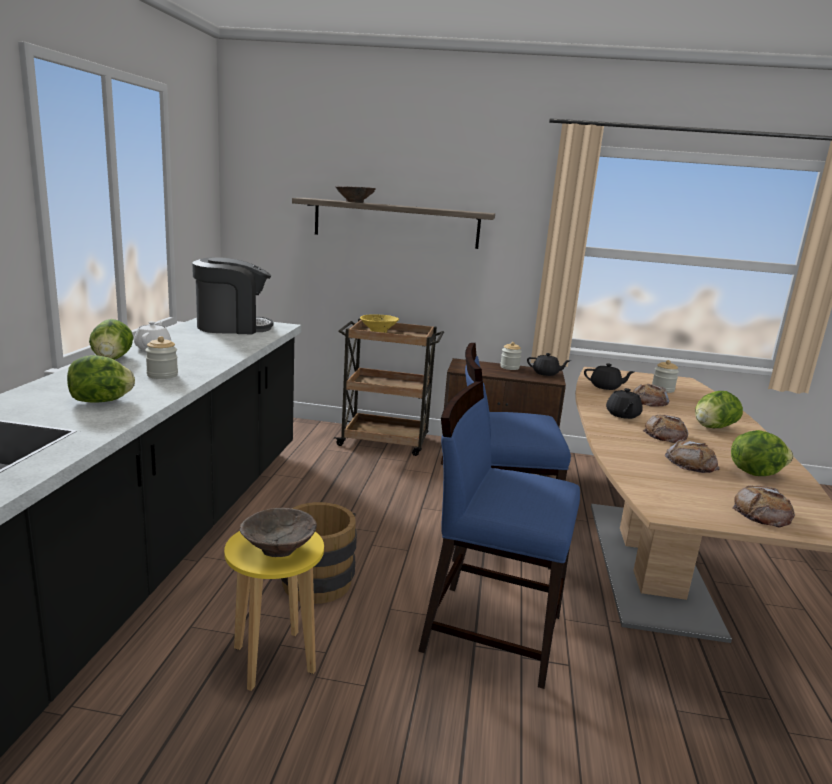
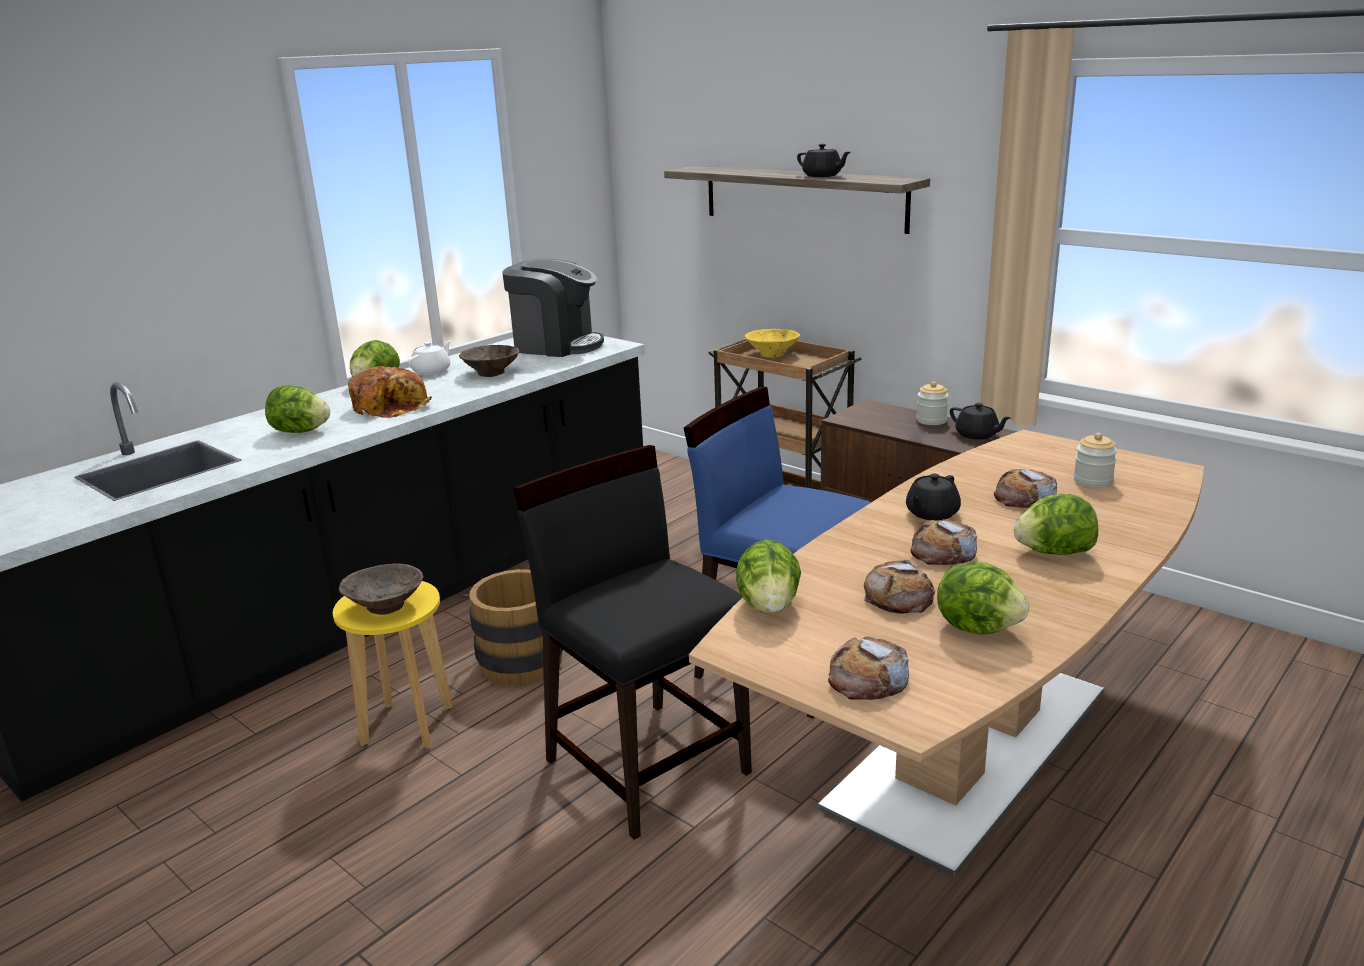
camera: 35 degrees right, 5 degrees up
jar [145,336,178,379] -> bread [348,366,432,418]
brown bowl [335,186,376,203] -> brown bowl moved to [459,345,519,377]
blue chair [418,381,580,689] -> black chair [513,445,752,840]
black teapot [584,364,634,390] -> black teapot moved to [797,144,850,177]
none -> lettuce [736,539,801,614]

